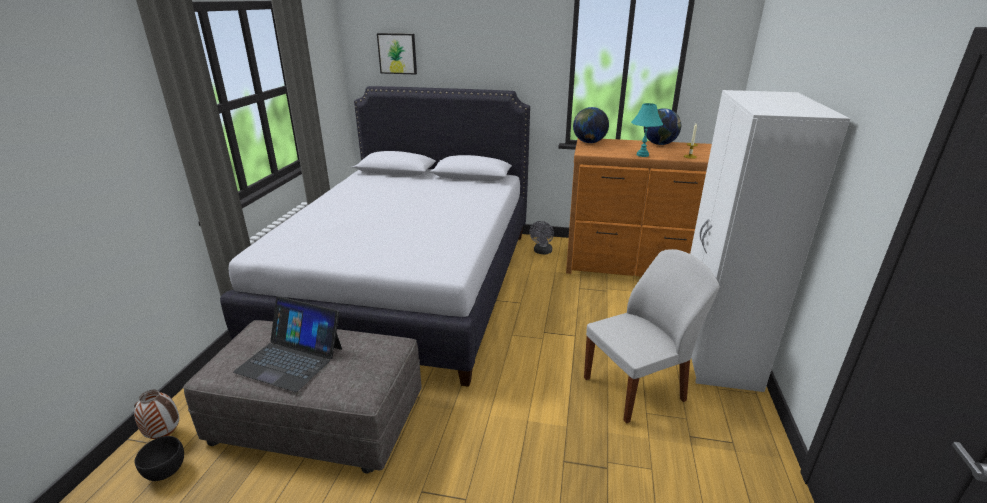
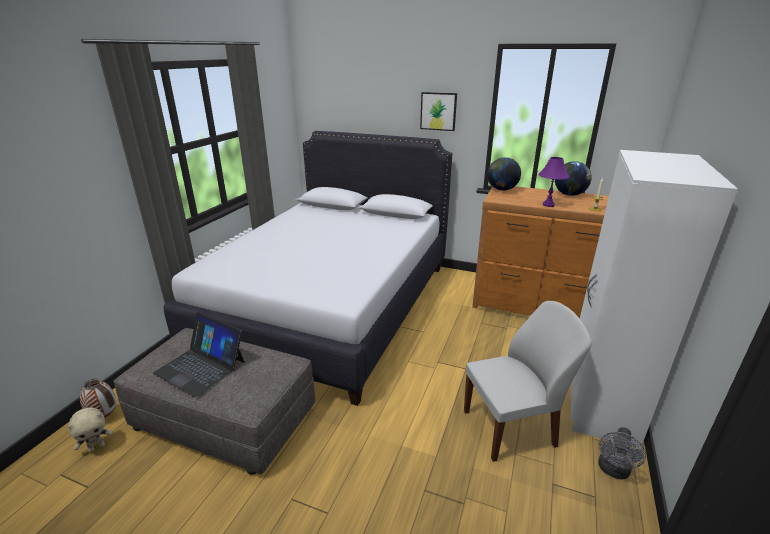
camera: 10 degrees right, 0 degrees up
black bowl [135,436,184,481] -> beige plush toy [68,408,113,453]
picture [377,33,417,74] -> picture moved to [420,92,457,131]
grey fan [529,221,554,254] -> grey fan moved to [598,427,646,479]
turquoise table lamp [631,103,663,157] -> purple table lamp [538,157,569,207]

